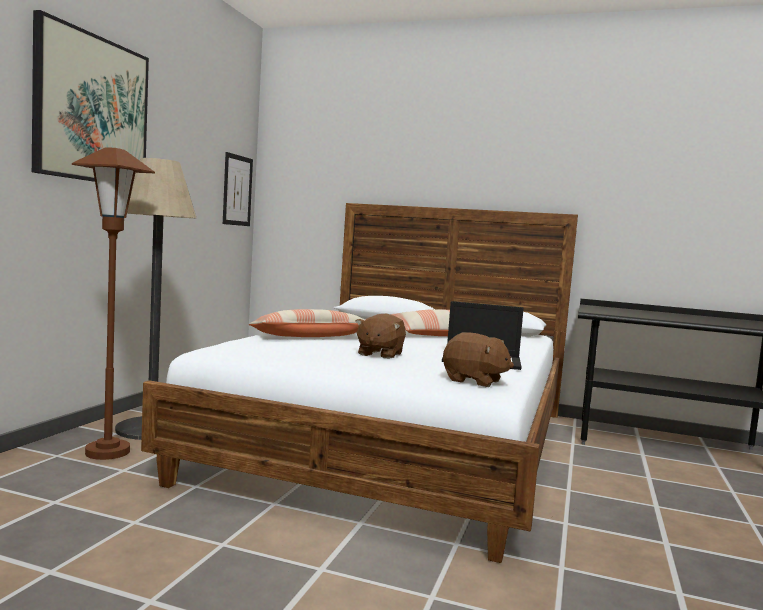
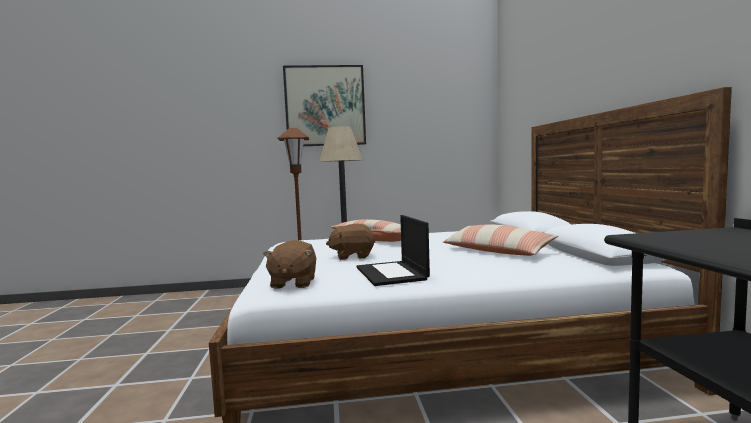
camera: 65 degrees right, 0 degrees up
picture [223,152,253,226] -> none

